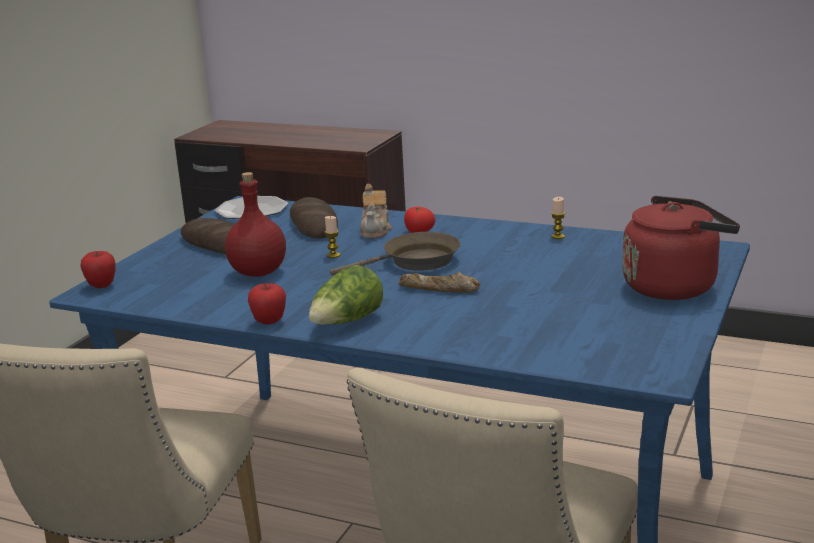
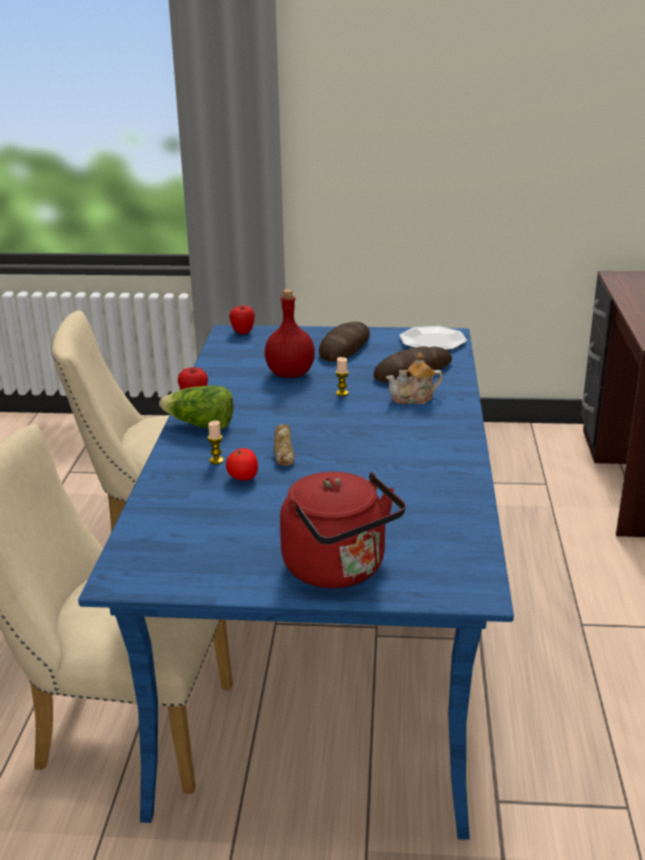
camera: 70 degrees right, 5 degrees up
brown frying pan [330,232,460,276] -> none
tomato [404,207,435,233] -> tomato moved to [226,448,258,481]
candle [551,197,565,239] -> candle moved to [208,421,224,464]

